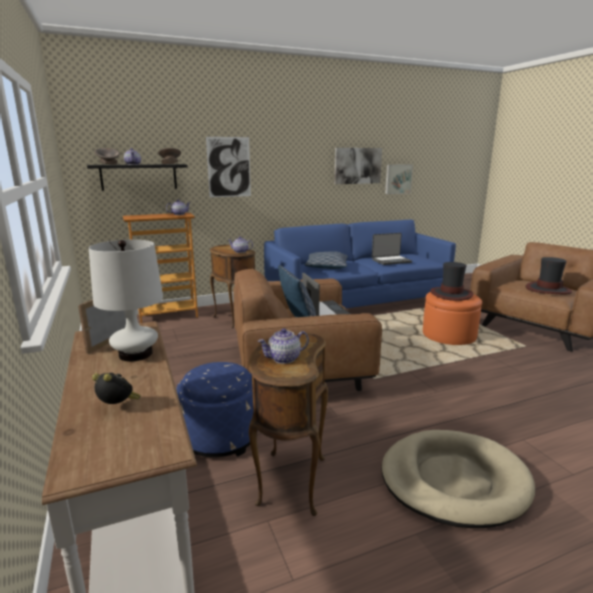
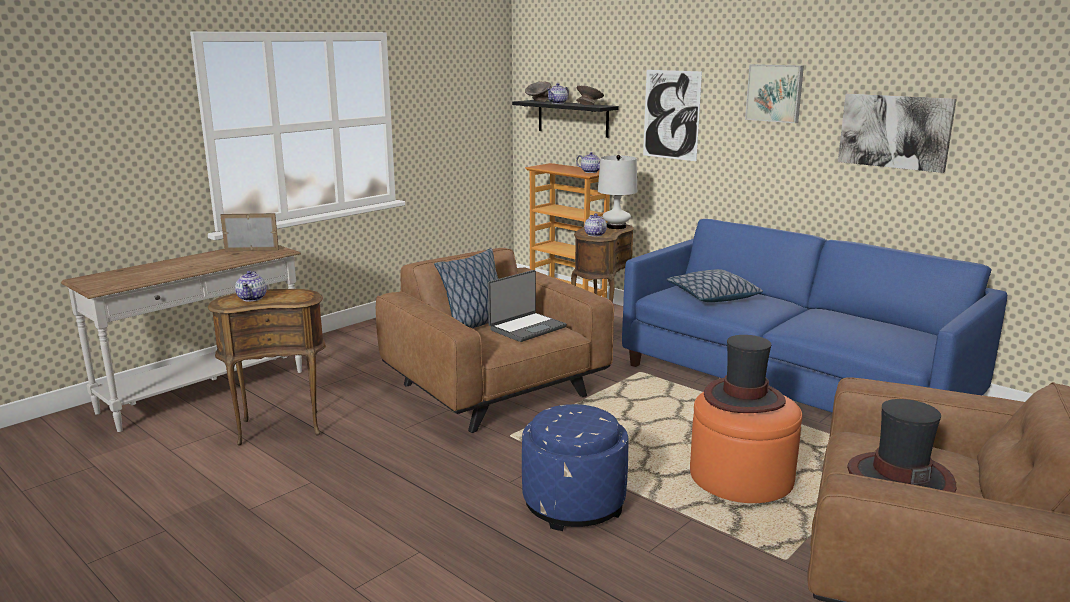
camera: 65 degrees right, 0 degrees up
white table lamp [89,240,163,361] -> white table lamp moved to [598,155,637,229]
alarm clock [92,373,141,404] -> none
blue ottoman [176,362,258,457] -> blue ottoman moved to [522,404,628,531]
teapot [257,328,309,364] -> teapot turned 135 degrees counterclockwise [235,271,267,301]
laptop [372,233,412,265] -> none
beige dog bed [381,430,535,528] -> none
picture [385,164,413,194] -> picture moved to [745,64,804,123]

